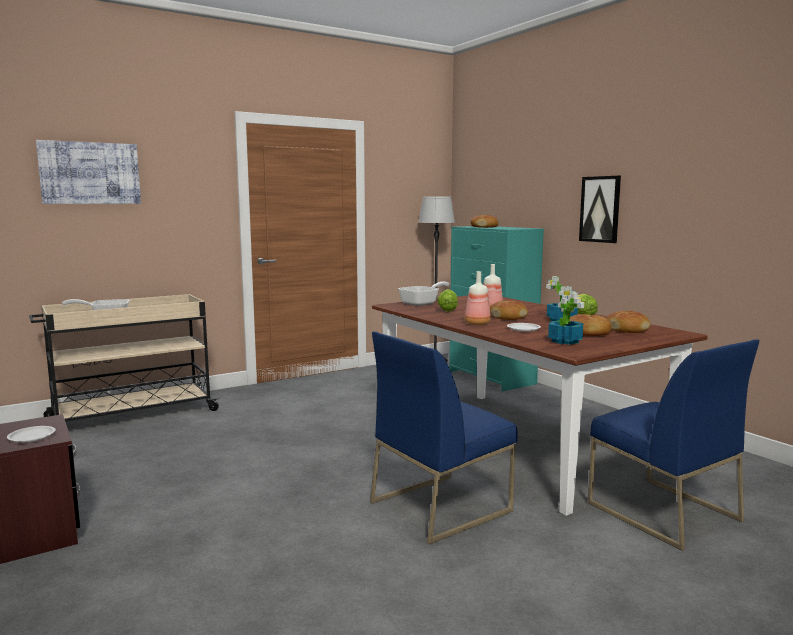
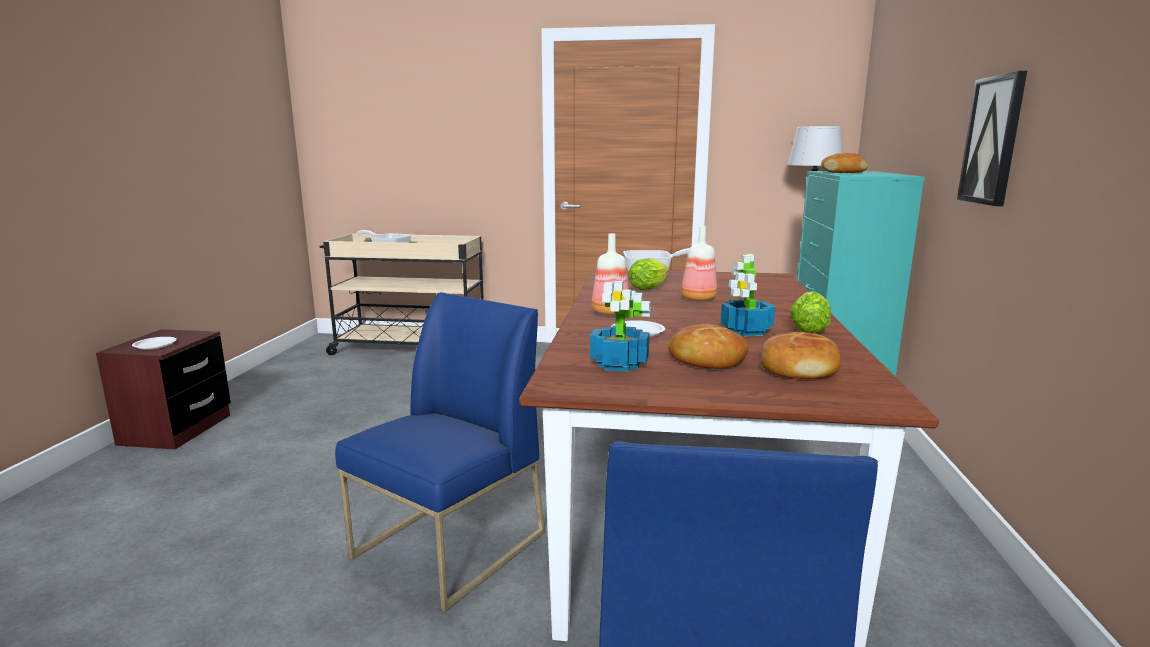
camera: 40 degrees right, 5 degrees up
picture [36,140,141,204] -> none
blue chair [370,331,518,544] -> blue chair turned 120 degrees clockwise [335,292,545,612]
bread [490,300,528,320] -> none

